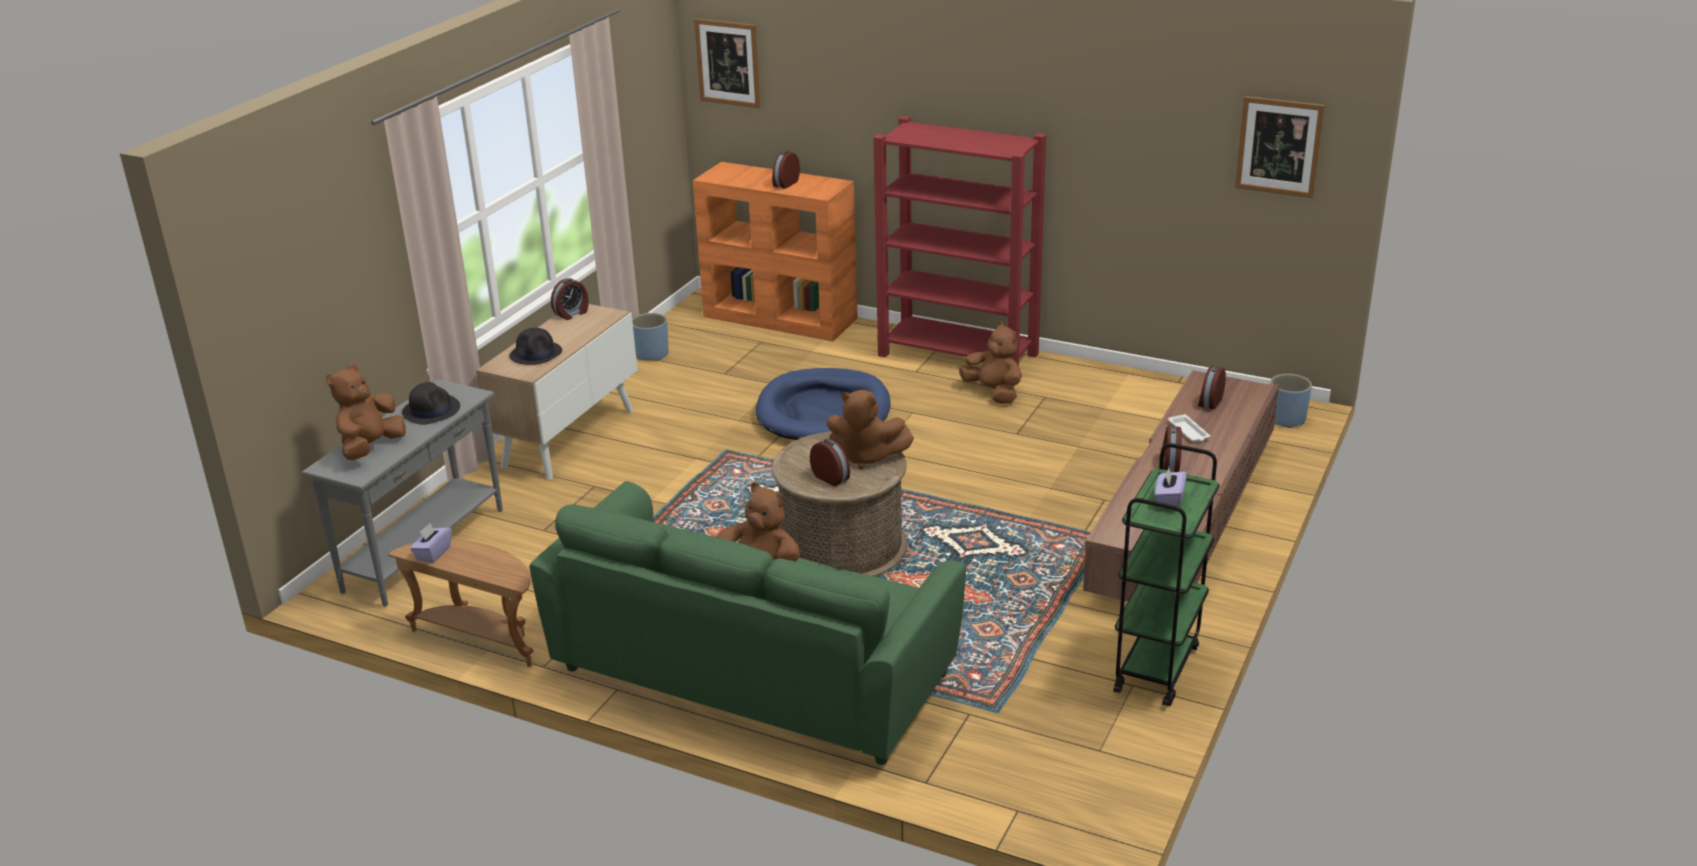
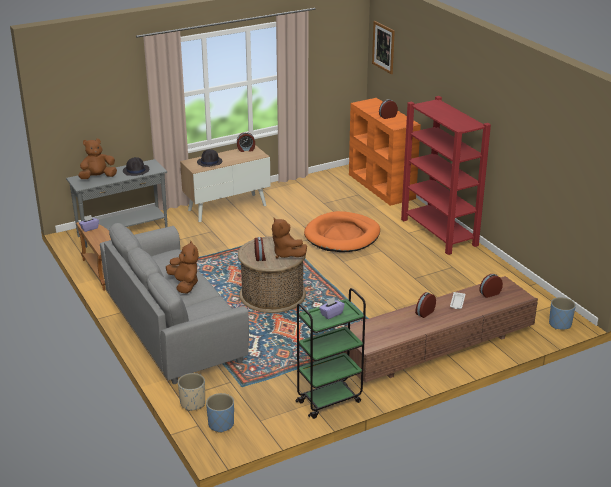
camera: 35 degrees right, 0 degrees up
green sofa [530,481,966,765] -> grey sofa [100,223,249,384]
blue planter [632,313,669,361] -> blue planter moved to [206,393,234,433]
blue dog bed [756,368,891,440] -> orange dog bed [304,211,380,252]
brown plush toy [959,322,1022,404] -> none
picture [1235,96,1325,198] -> none
none -> beige planter [178,373,205,411]

